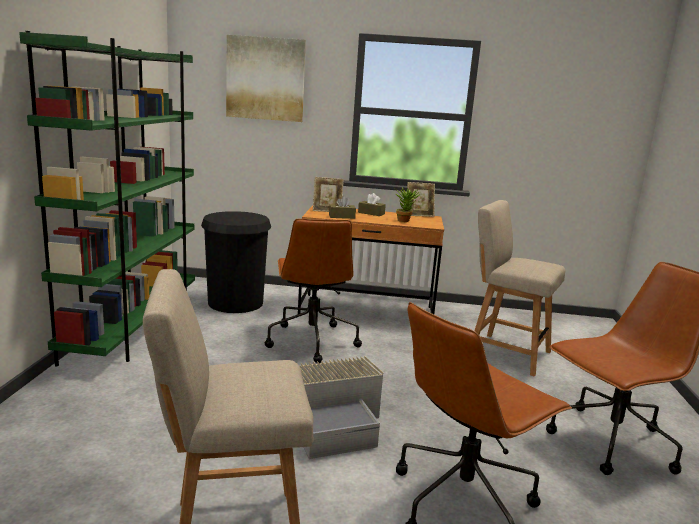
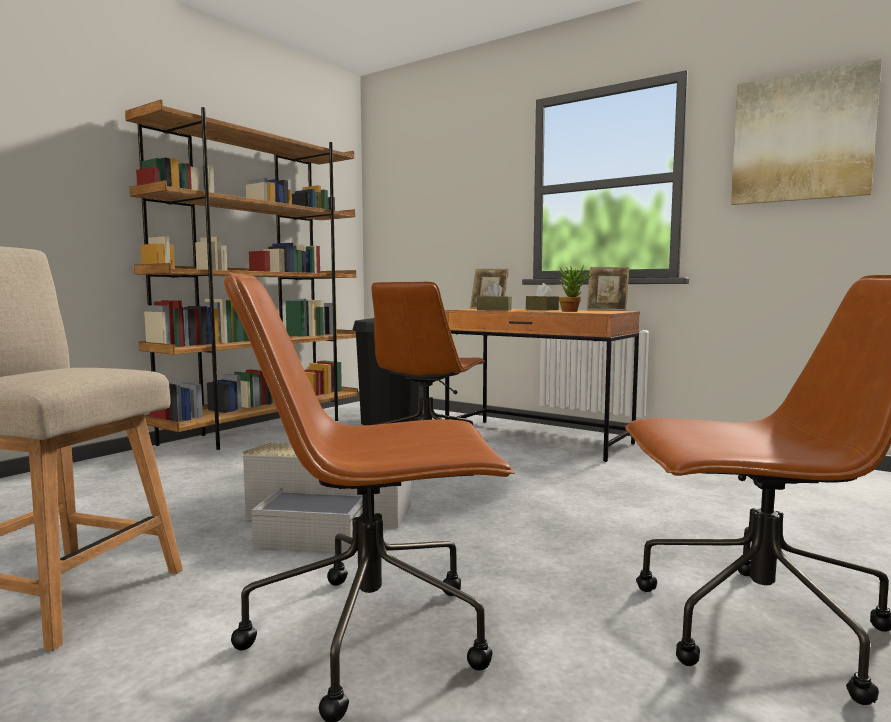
camera: 30 degrees right, 10 degrees down
green bookcase [19,31,195,366] -> brown bookcase [125,99,358,450]
picture [226,35,306,122] -> picture moved to [731,59,882,205]
beige chair [474,200,565,377] -> none

